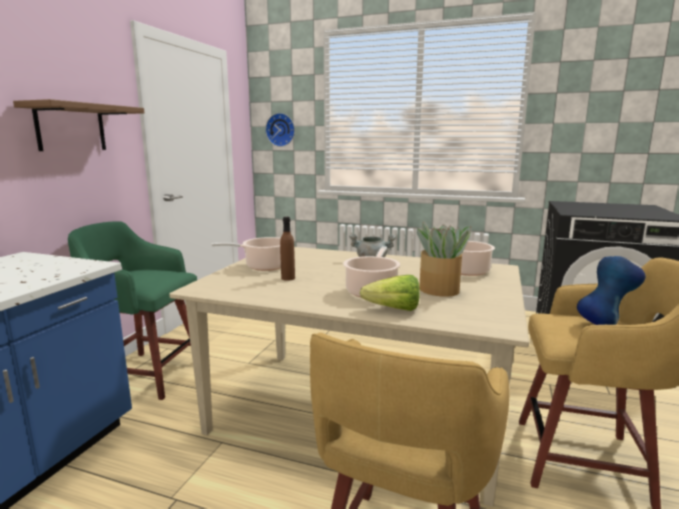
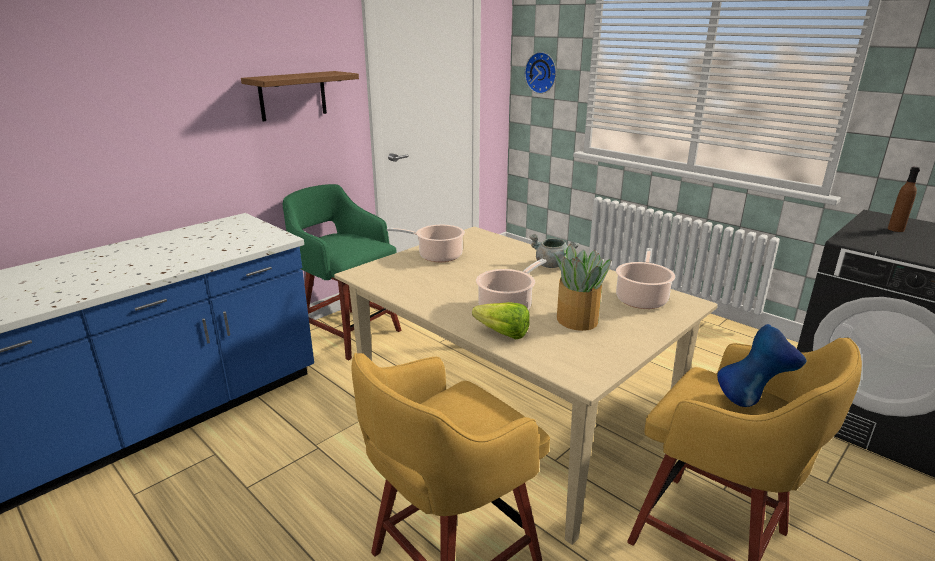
camera: 25 degrees right, 10 degrees up
brown bottle [280,217,295,281] -> brown bottle moved to [888,167,920,232]

